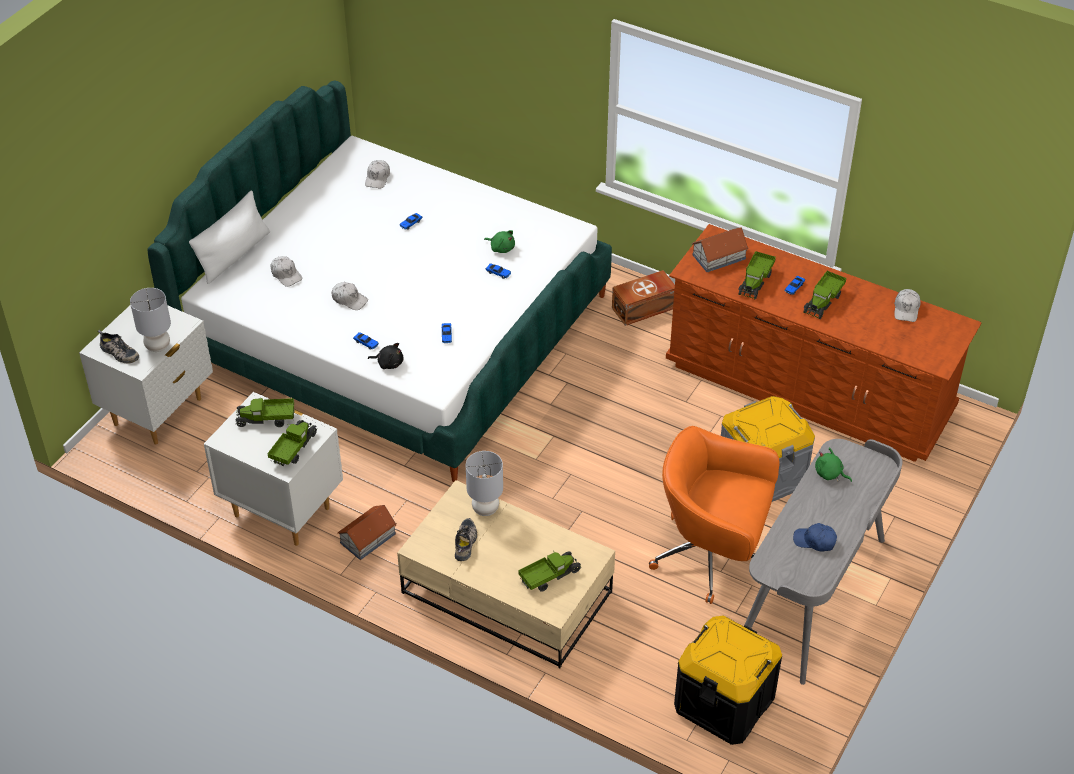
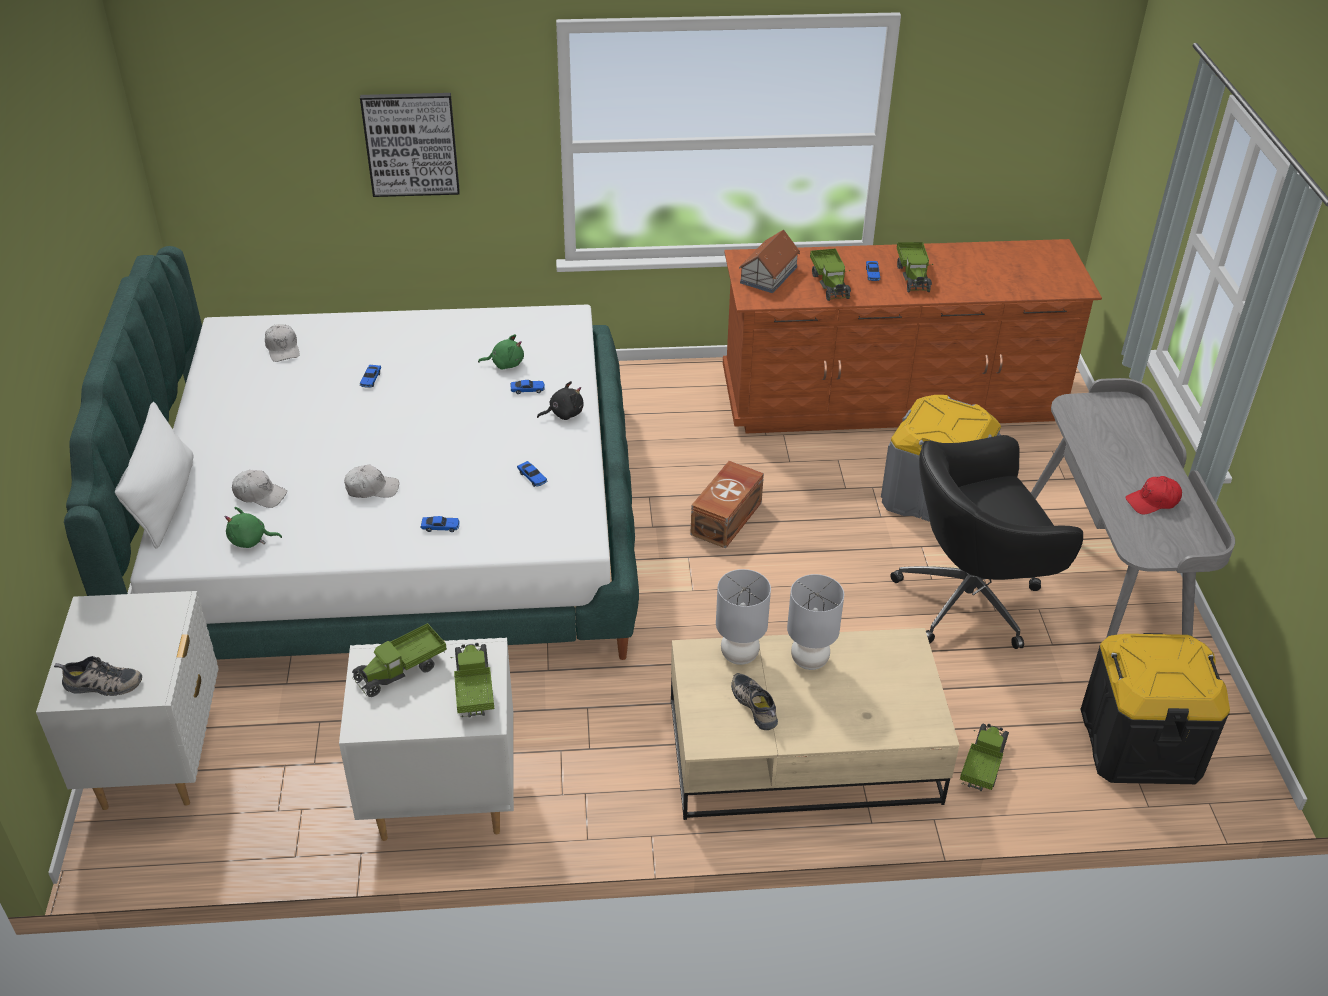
camera: 35 degrees left, 5 degrees down
grey table lamp [130,288,171,352] -> grey table lamp moved to [787,574,844,670]
toy house [337,505,397,560] -> none
black plush toy [368,343,404,369] -> black plush toy moved to [537,381,584,420]
toy truck [518,551,581,592] -> toy truck moved to [960,724,1009,792]
brown storage box [612,270,675,326] -> brown storage box moved to [690,461,764,548]
orange office chair [649,426,780,604] -> black office chair [890,435,1083,649]
blue cap [793,523,837,552] -> red cap [1125,476,1182,515]
green plush toy [815,448,852,482] -> green plush toy moved to [225,507,282,548]
white cap [894,289,921,322] -> none
none -> picture [360,93,460,197]

